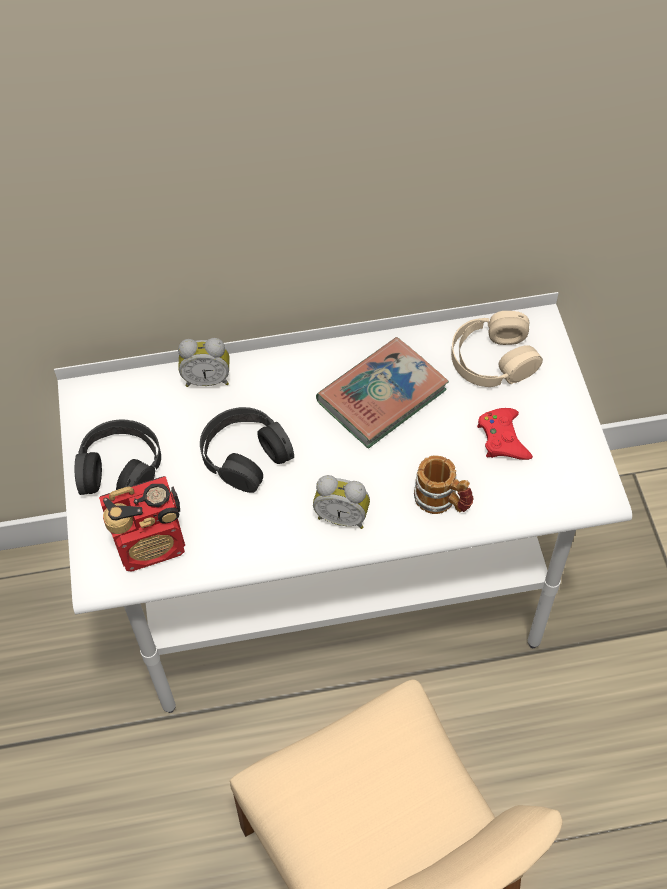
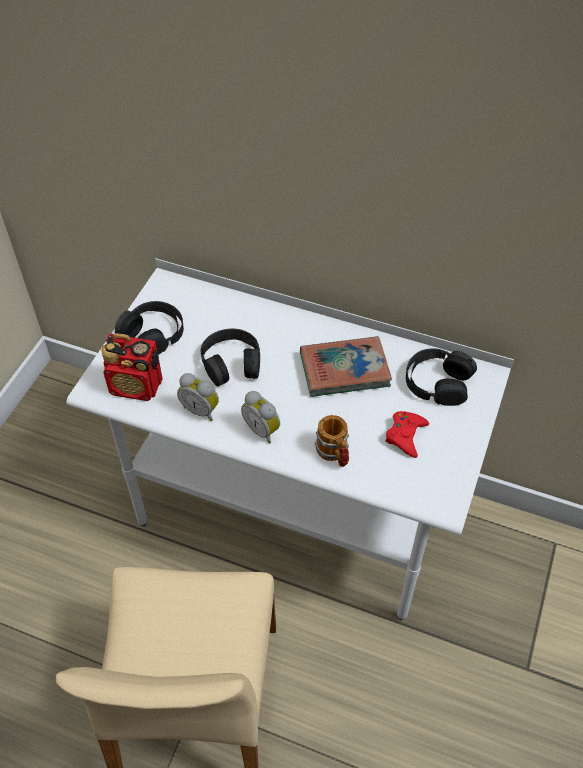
camera: 30 degrees right, 5 degrees down
alarm clock [178,338,229,387] -> alarm clock moved to [177,373,219,421]
beige headphones [451,311,543,387] -> black headphones [406,348,477,406]

